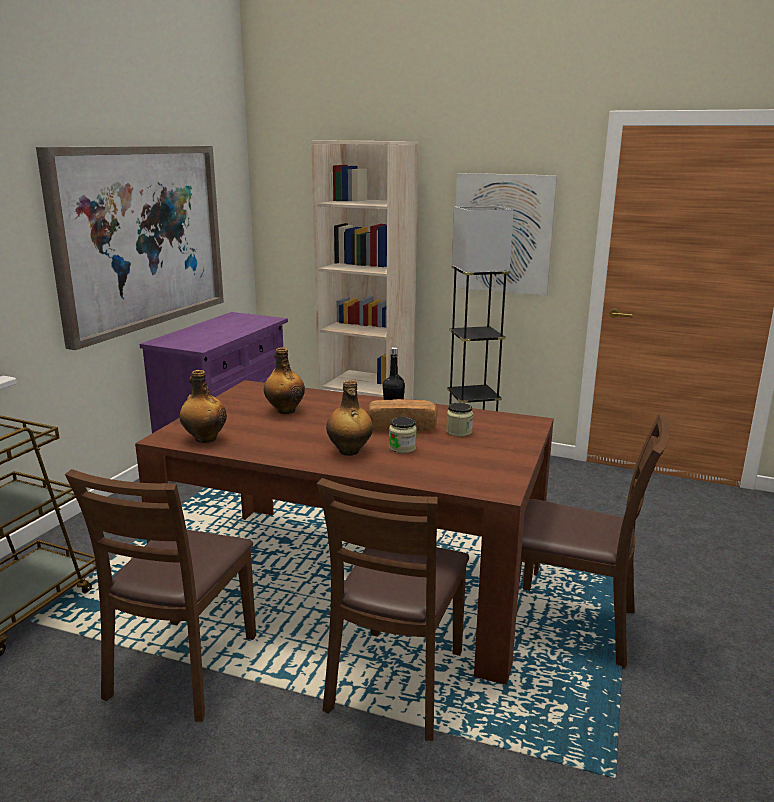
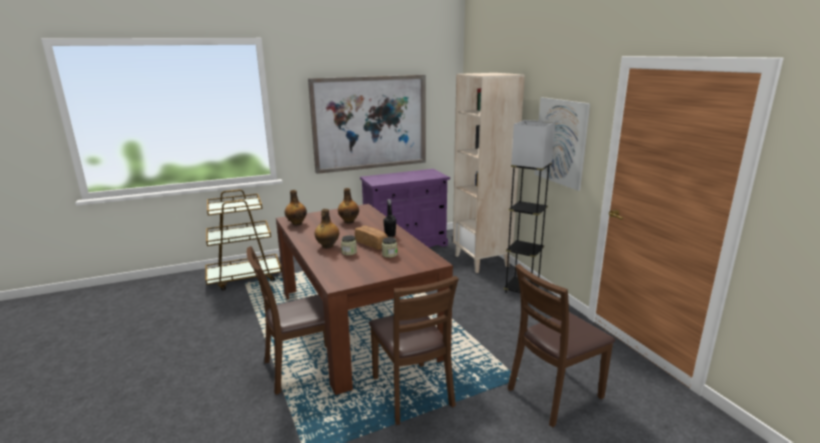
camera: 45 degrees right, 0 degrees up
brown chair [65,469,256,722] -> brown chair moved to [507,264,615,427]

